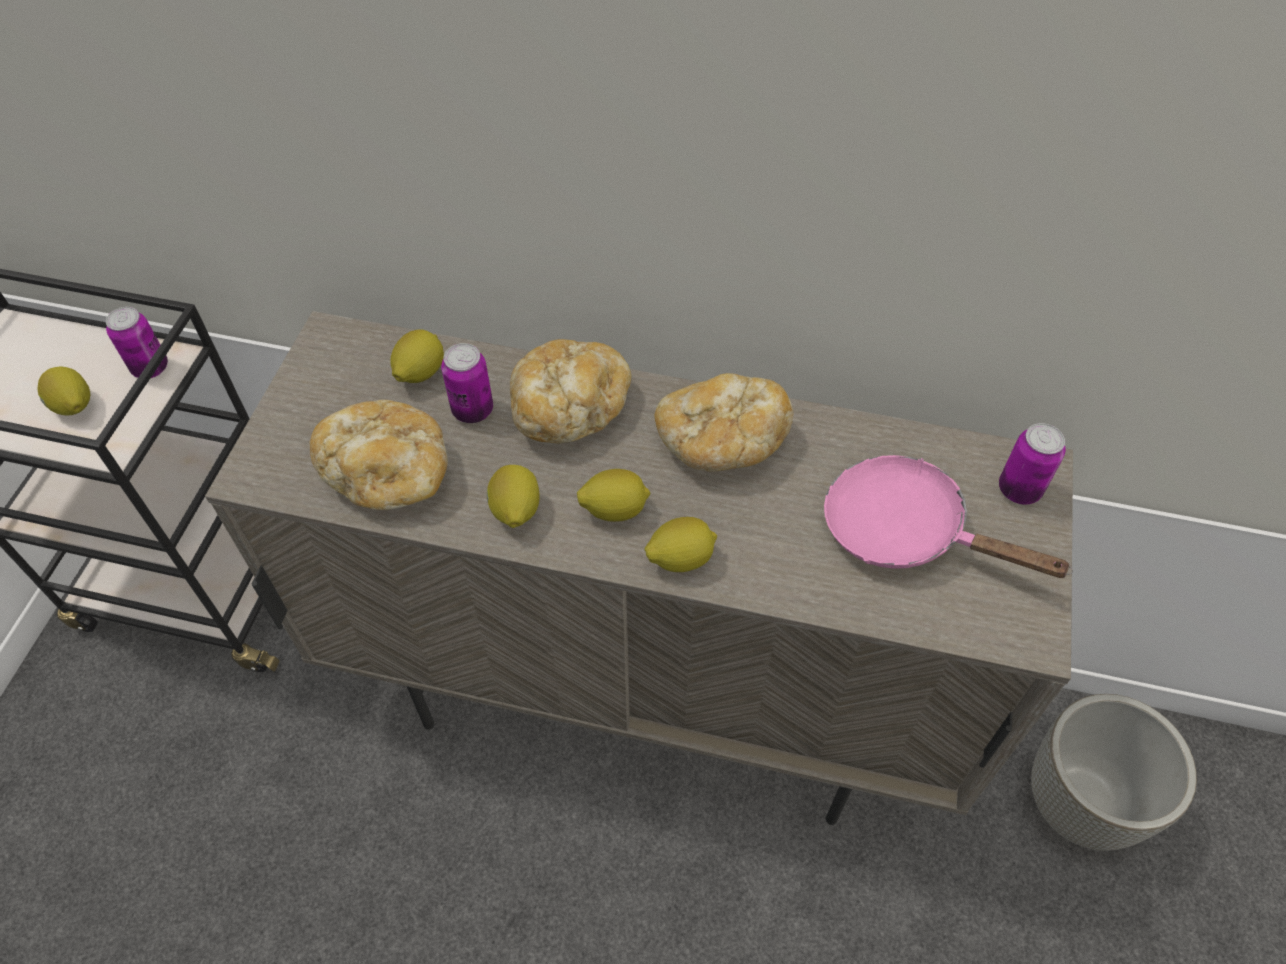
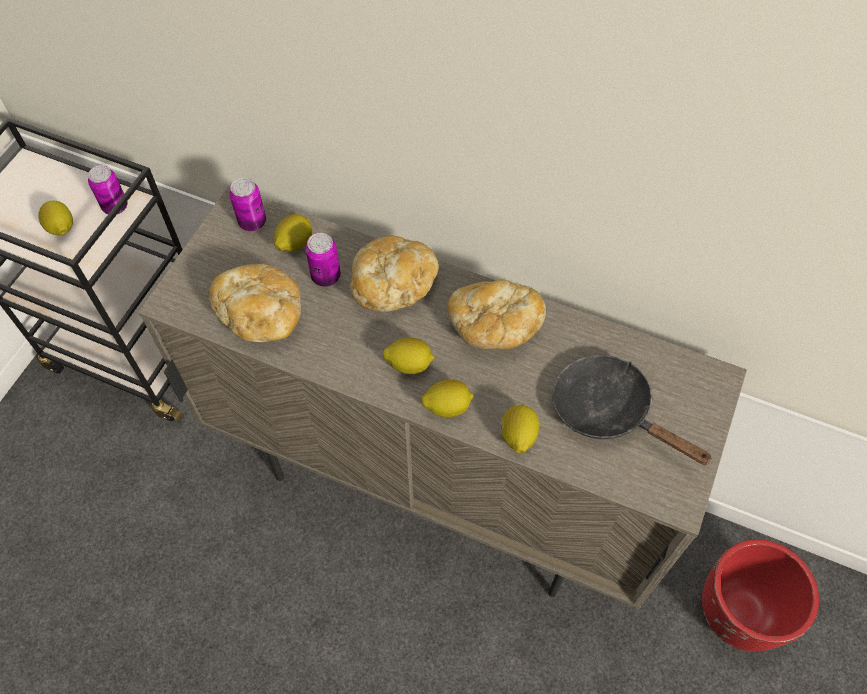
camera: 10 degrees right, 5 degrees up
lemon [486,465,540,528] -> lemon moved to [501,404,539,453]
pink frying pan [824,455,1073,578] -> black frying pan [552,355,713,465]
can [999,423,1065,504] -> can moved to [229,177,266,231]
grey planter [1031,694,1197,851] -> red planter [702,539,819,652]

